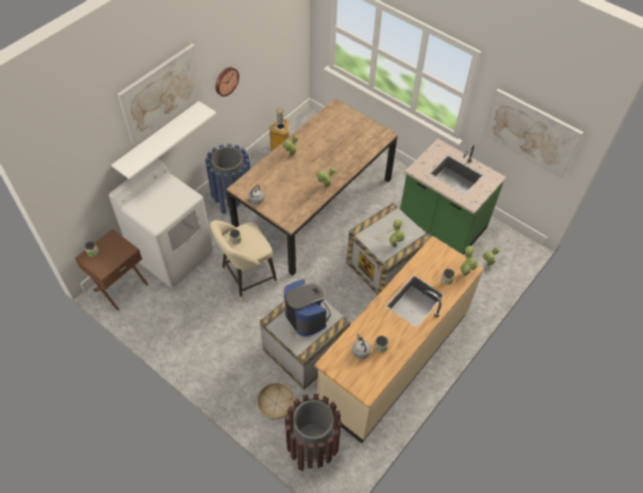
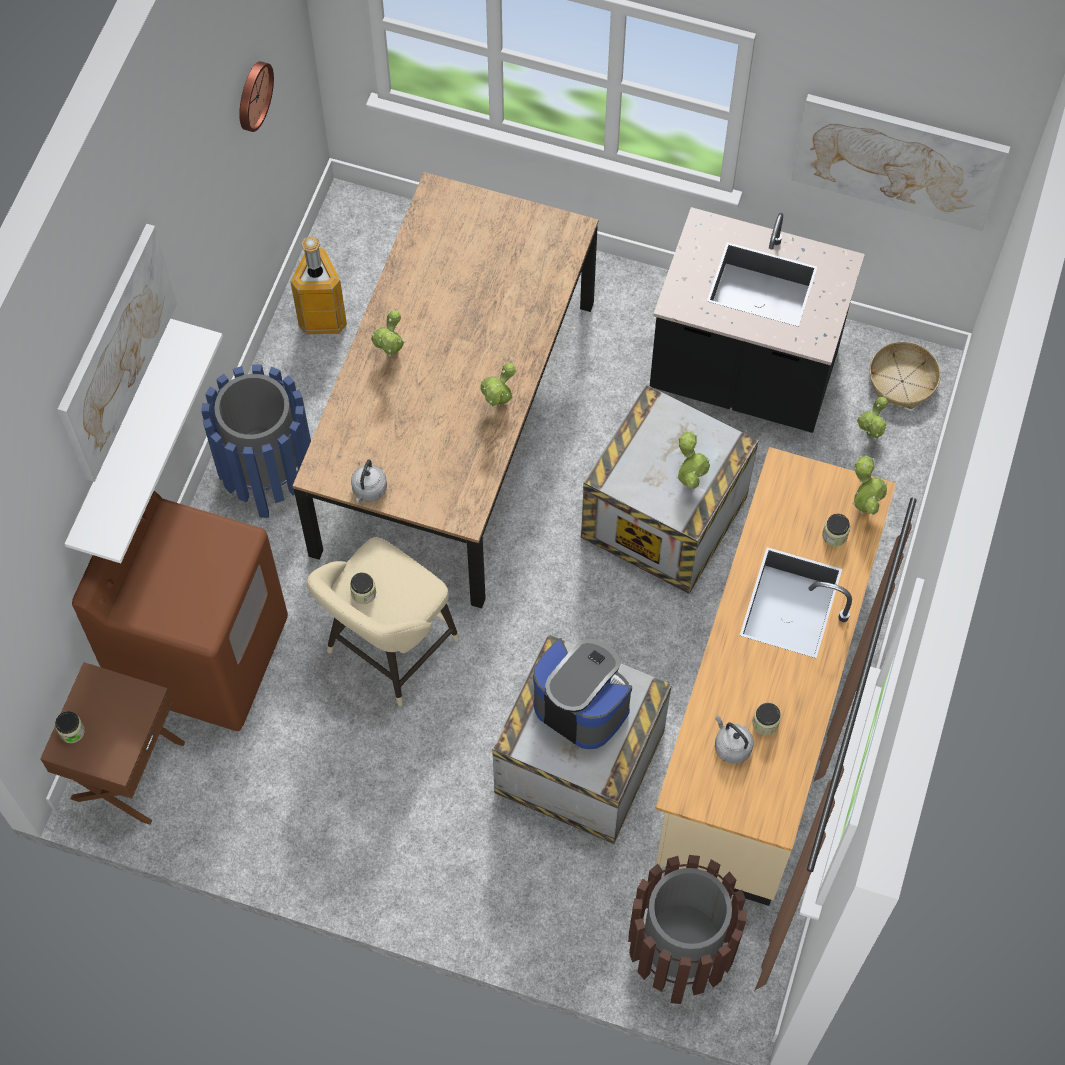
camera: 20 degrees left, 10 degrees up
white washing machine [109,158,213,288] -> brown washing machine [72,491,288,731]
wall clock [216,67,239,97] -> wall clock moved to [239,61,274,132]
basket [257,382,295,420] -> basket moved to [869,341,941,409]
green counter [400,139,506,254] -> black counter [650,207,865,433]

